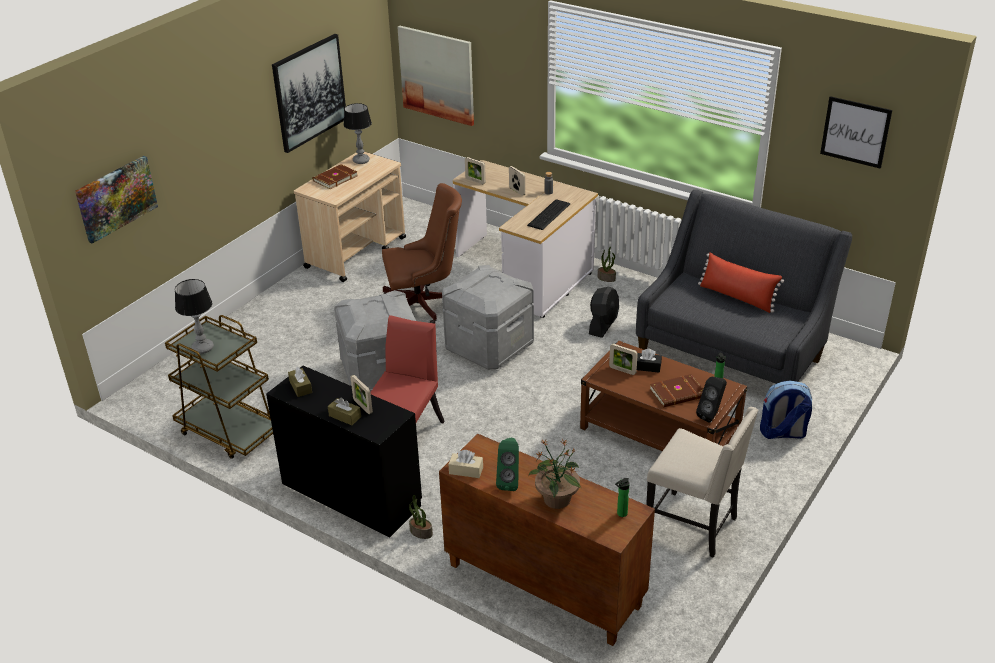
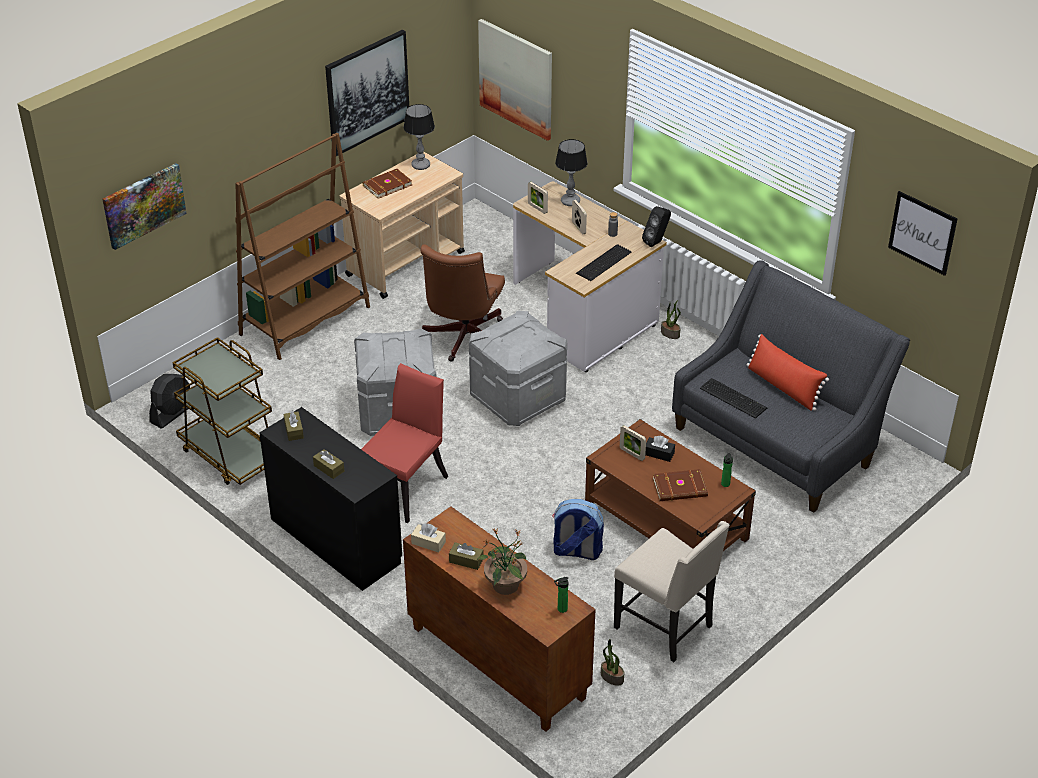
camera: 10 degrees right, 5 degrees up
table lamp [175,279,214,354] -> table lamp moved to [555,139,588,206]
picture frame [351,375,373,414] -> none
brown office chair [382,183,462,323] -> brown office chair turned 105 degrees clockwise [421,244,505,362]
potted plant [409,495,433,539] -> potted plant moved to [601,639,624,686]
green speaker [496,438,519,491] -> brown tissue box [449,542,483,570]
black fan [589,287,619,338] -> black fan moved to [149,374,190,429]
black speaker [696,376,727,423] -> black speaker moved to [642,206,671,247]
backpack [760,381,812,439] -> backpack moved to [552,499,604,560]
none -> brown bookcase [235,133,370,360]
none -> keyboard [700,378,767,418]

